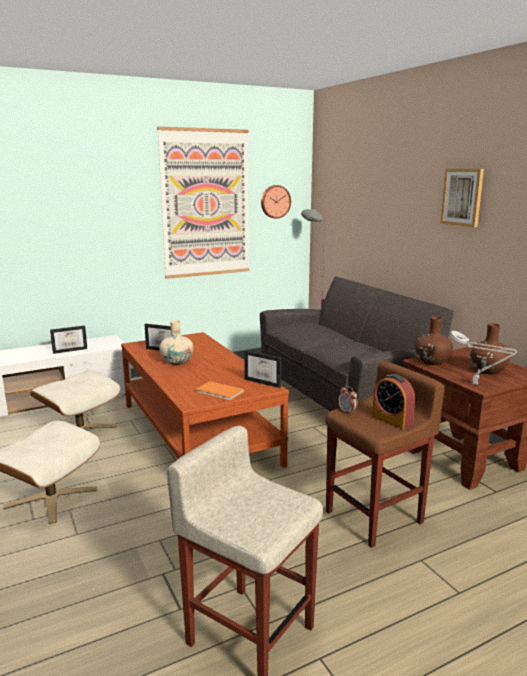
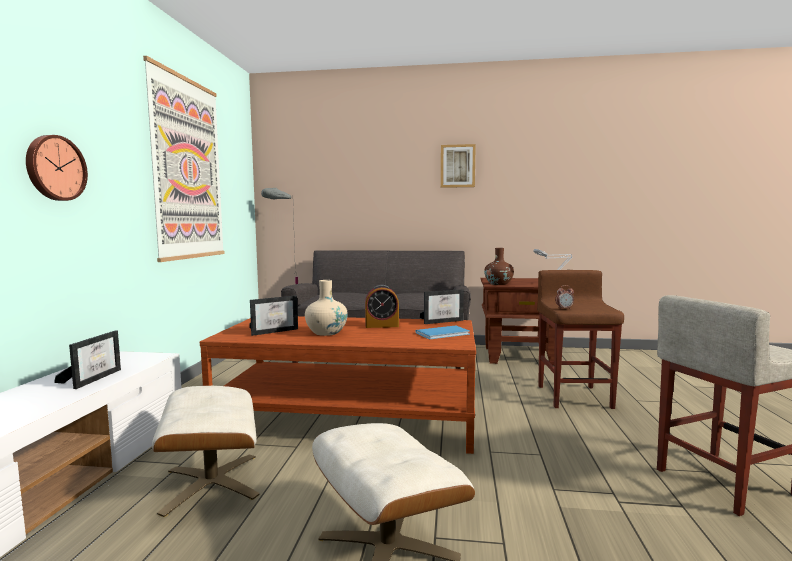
camera: 55 degrees left, 10 degrees down
orange book [196,381,245,401] -> blue book [415,325,470,339]
wall clock [261,185,291,219] -> wall clock moved to [26,135,88,201]
alarm clock [372,374,415,429] -> alarm clock moved to [365,285,399,328]
brown vase [470,323,511,374] -> none

